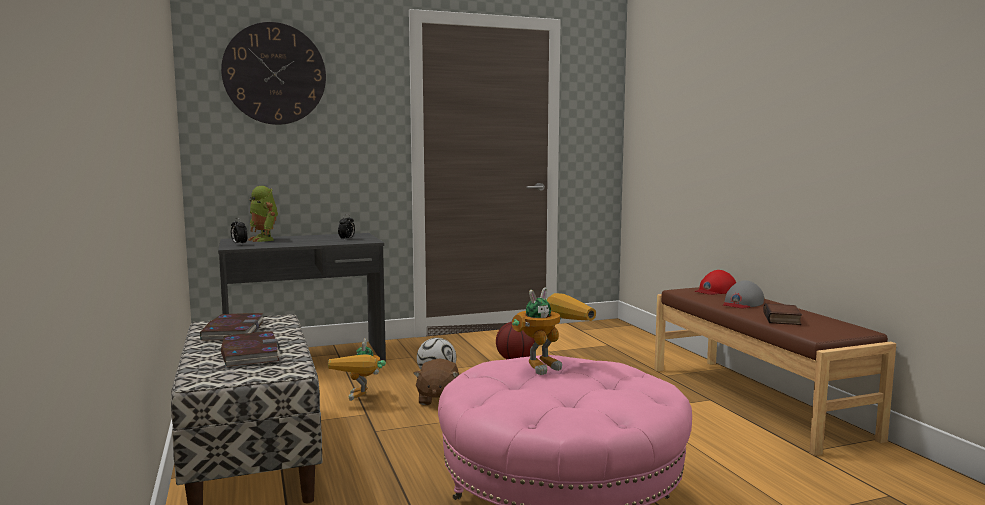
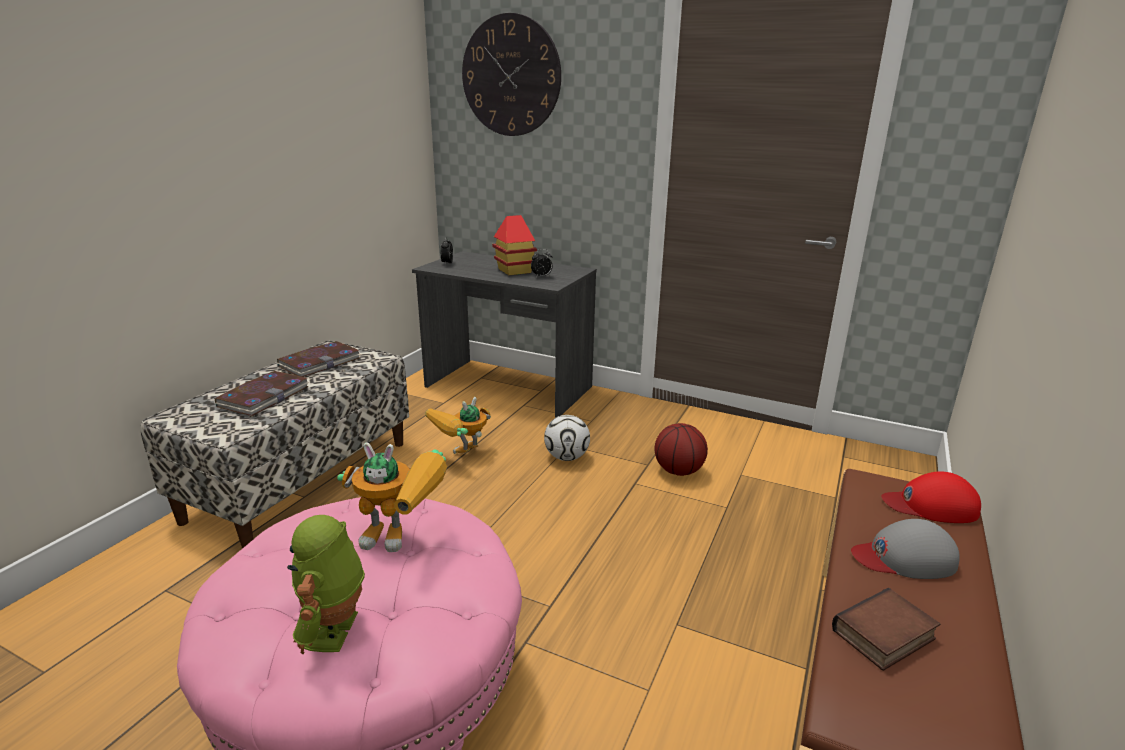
camera: 45 degrees right, 15 degrees up
toy robot [248,186,278,242] -> toy robot moved to [287,515,365,655]
brown plush toy [413,358,459,405] -> none
none -> toy house [492,215,537,275]

